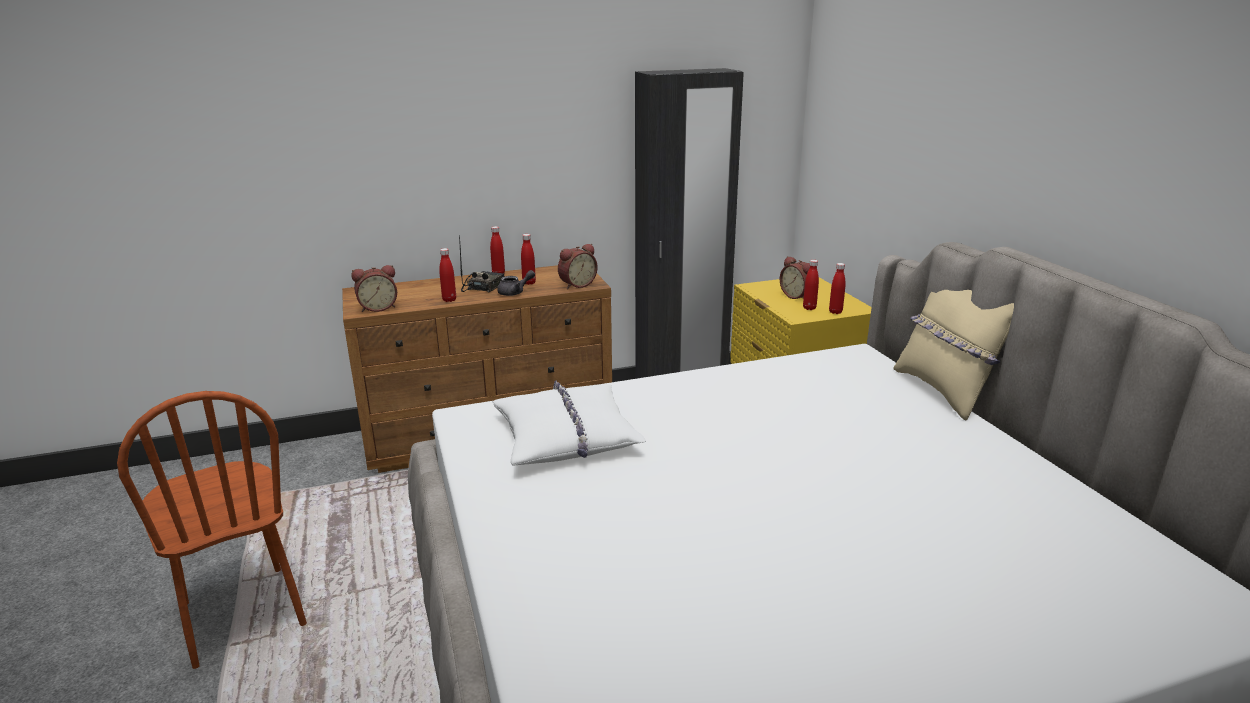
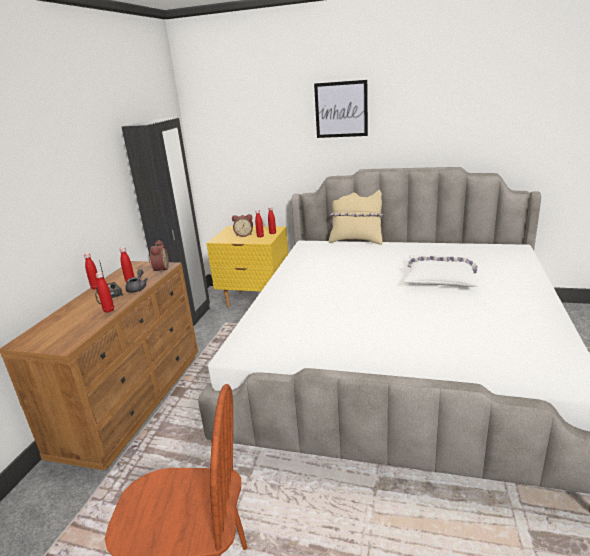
camera: 55 degrees left, 0 degrees up
alarm clock [351,265,397,312] -> none
white pillow [492,380,646,466] -> white pillow moved to [403,254,478,287]
none -> picture [314,80,368,138]

